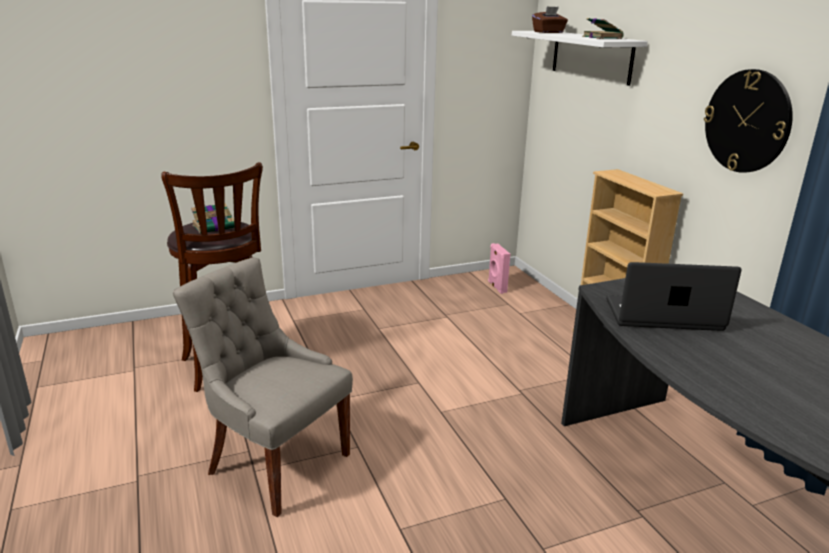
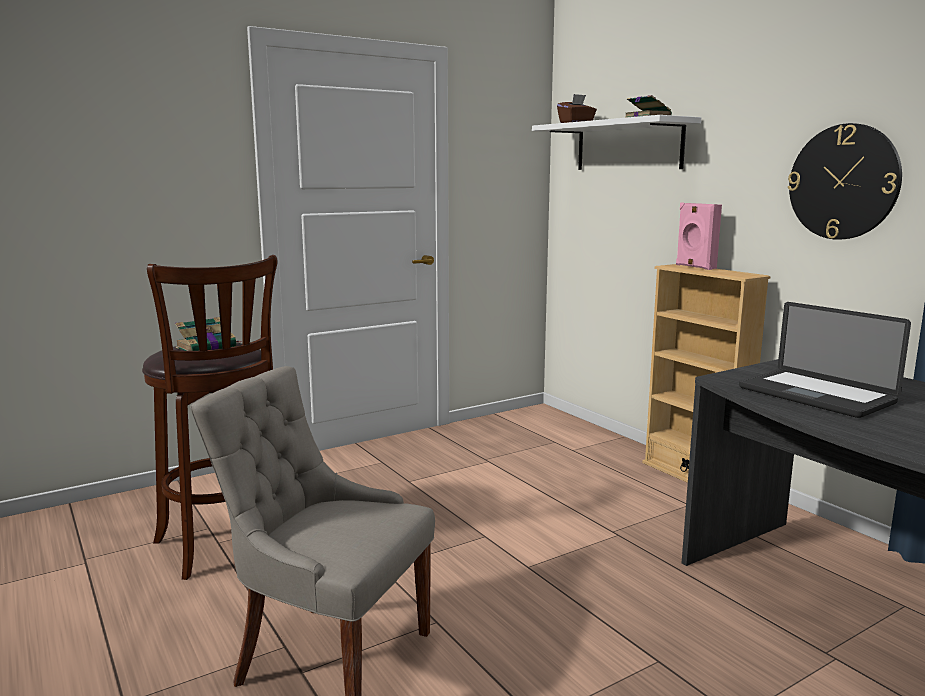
camera: 10 degrees left, 10 degrees down
pink speaker [488,243,510,294] -> pink speaker moved to [676,203,722,270]
laptop [606,262,742,331] -> laptop turned 120 degrees counterclockwise [739,302,911,418]

